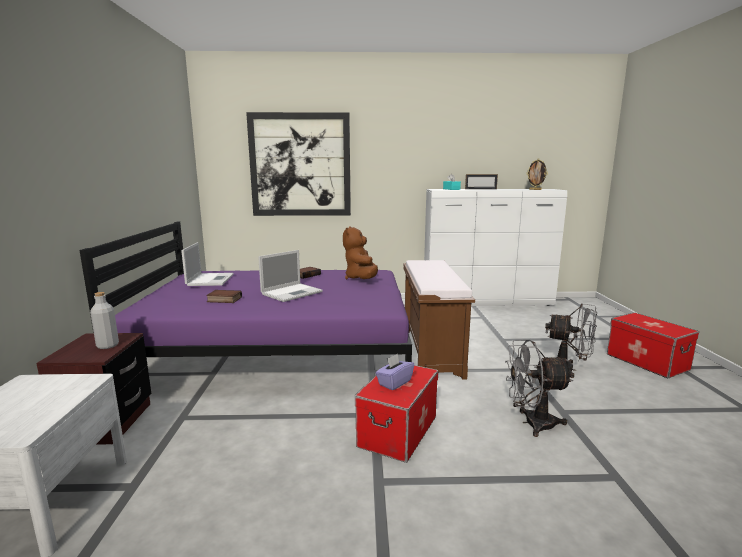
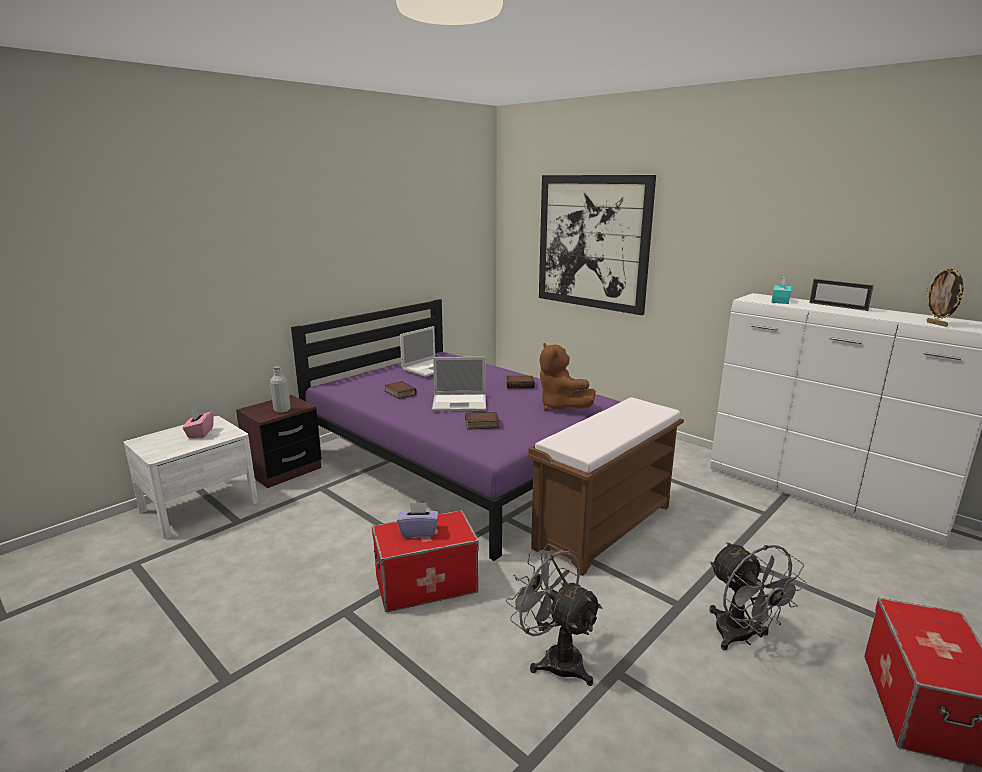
camera: 45 degrees right, 5 degrees up
brown plush toy [343,226,378,279] -> brown plush toy turned 75 degrees counterclockwise [539,343,596,411]
none -> pink tissue box [183,408,213,438]
none -> book [465,412,500,430]

